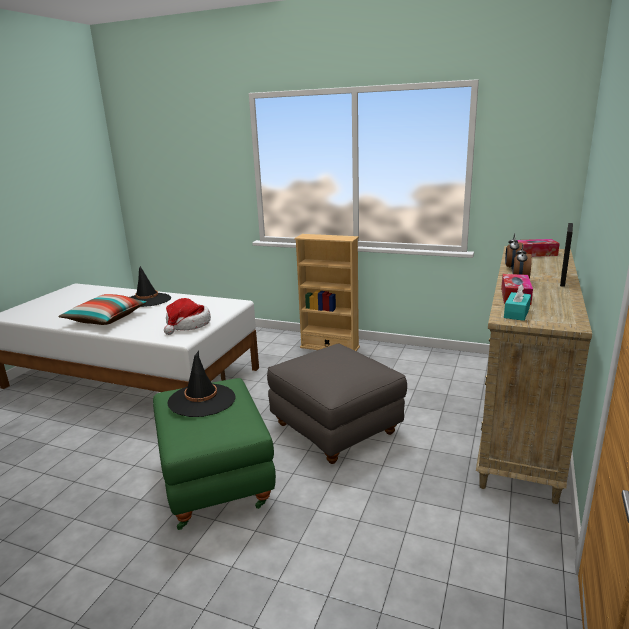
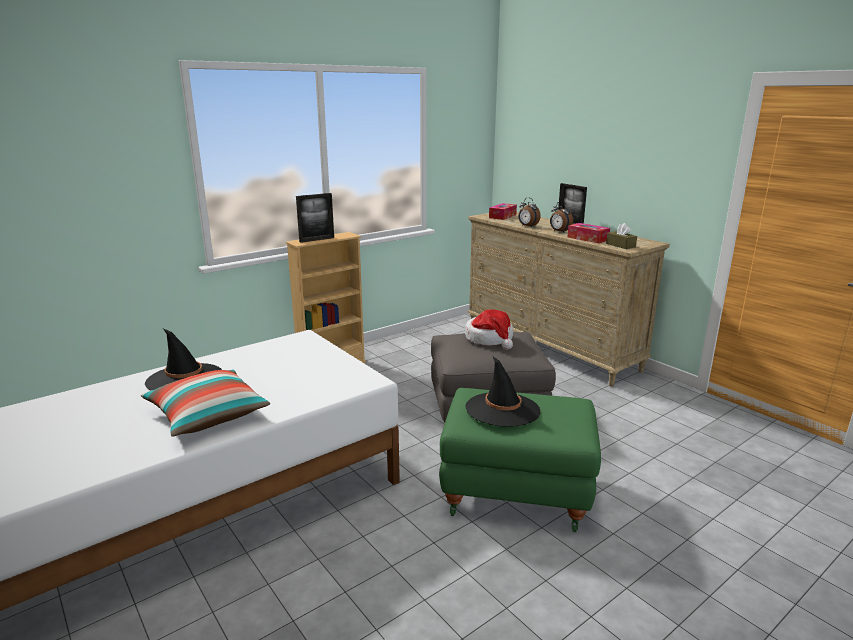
camera: 60 degrees left, 0 degrees up
hat [164,298,211,335] -> hat moved to [465,310,513,350]
turquoise tissue box [504,284,531,321] -> brown tissue box [606,223,637,249]
none -> picture frame [296,193,334,243]

